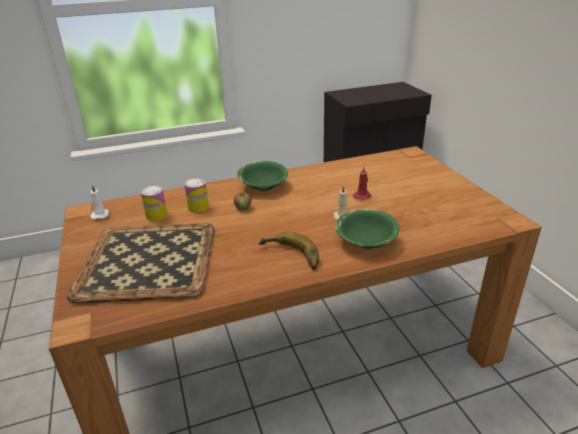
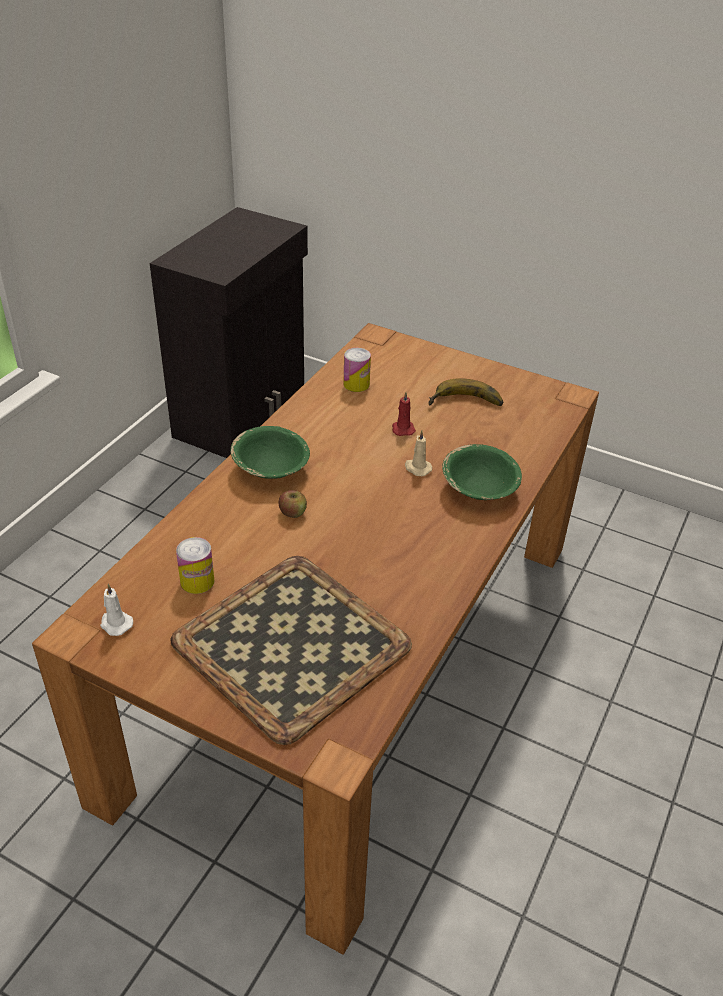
camera: 45 degrees left, 10 degrees up
can [184,178,209,213] -> can moved to [343,348,371,392]
banana [259,232,319,270] -> banana moved to [428,379,503,406]

